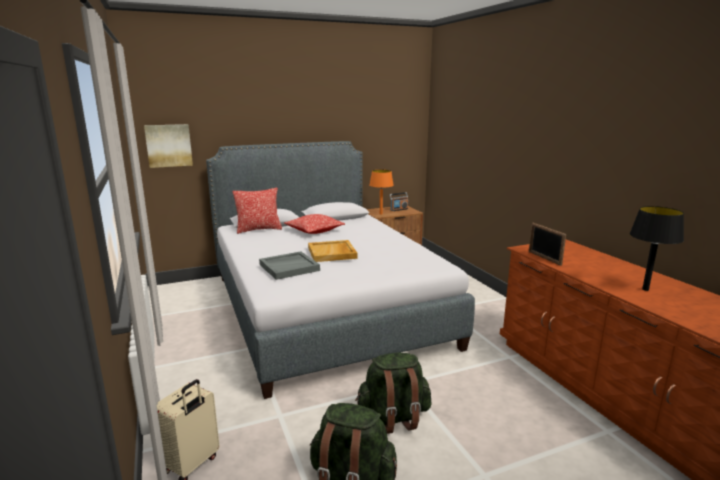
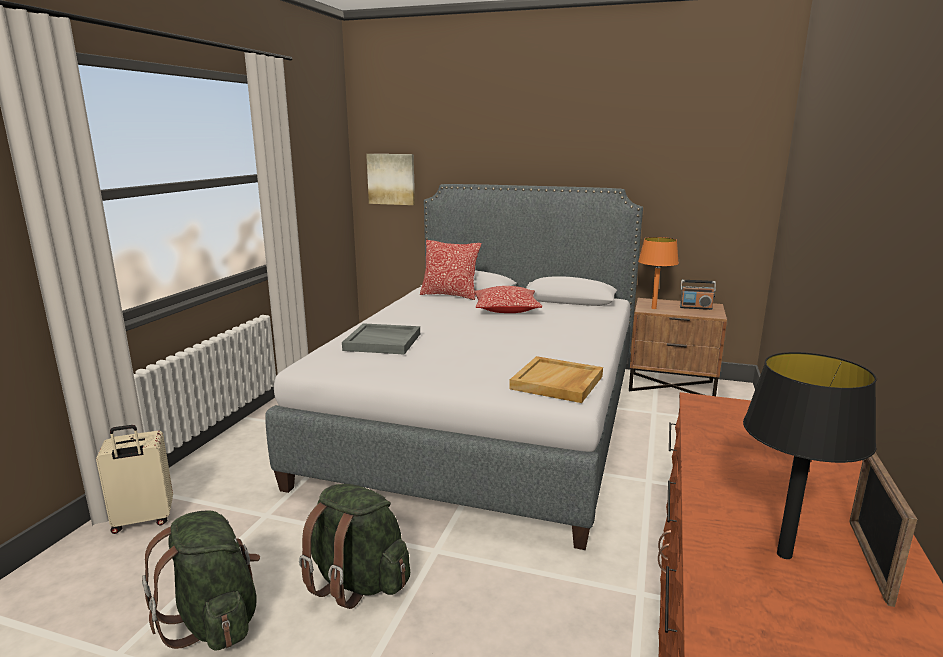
camera: 40 degrees right, 0 degrees up
beige tray [308,240,357,262] -> beige tray moved to [509,356,603,403]
picture frame [529,223,566,266] -> picture frame moved to [849,452,917,607]

